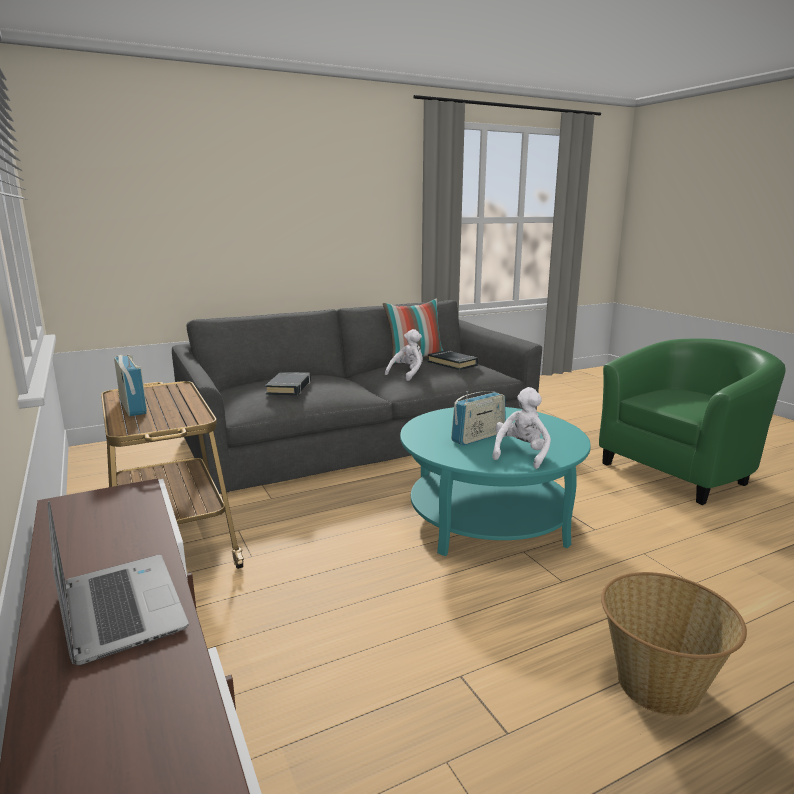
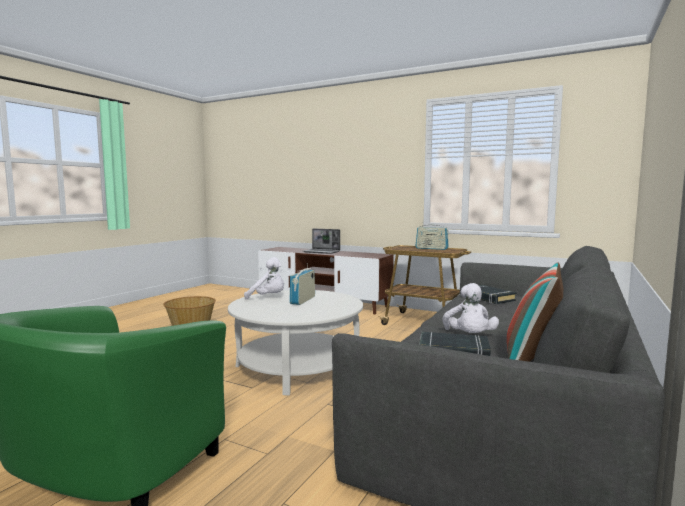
camera: 145 degrees right, 10 degrees down
turquoise coffee table [400,407,591,556] -> white coffee table [228,290,363,395]
white plush toy [492,387,551,469] -> white plush toy turned 60 degrees counterclockwise [244,257,284,300]

